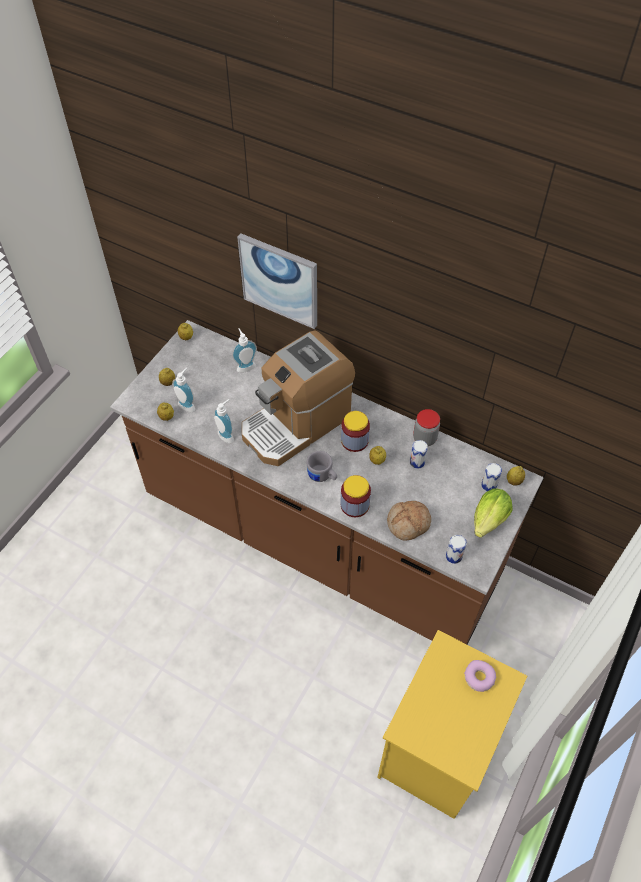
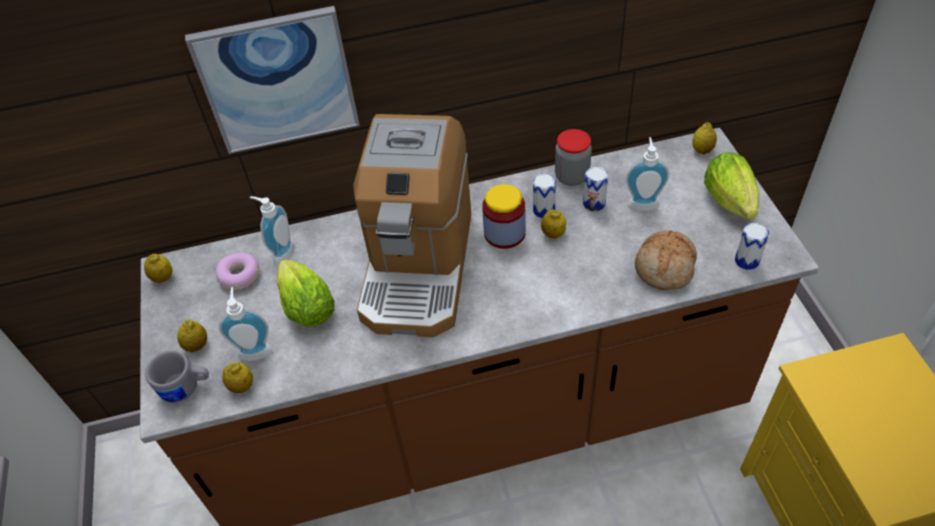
camera: 40 degrees left, 5 degrees down
soap dispenser [214,399,234,443] -> soap dispenser moved to [626,137,669,211]
grey mug [307,451,337,482] -> grey mug moved to [145,351,209,403]
jar [340,475,371,517] -> none
donut [464,660,496,692] -> donut moved to [216,253,260,290]
can [481,463,502,491] -> can moved to [533,173,556,218]
none -> lettuce [277,259,335,327]

